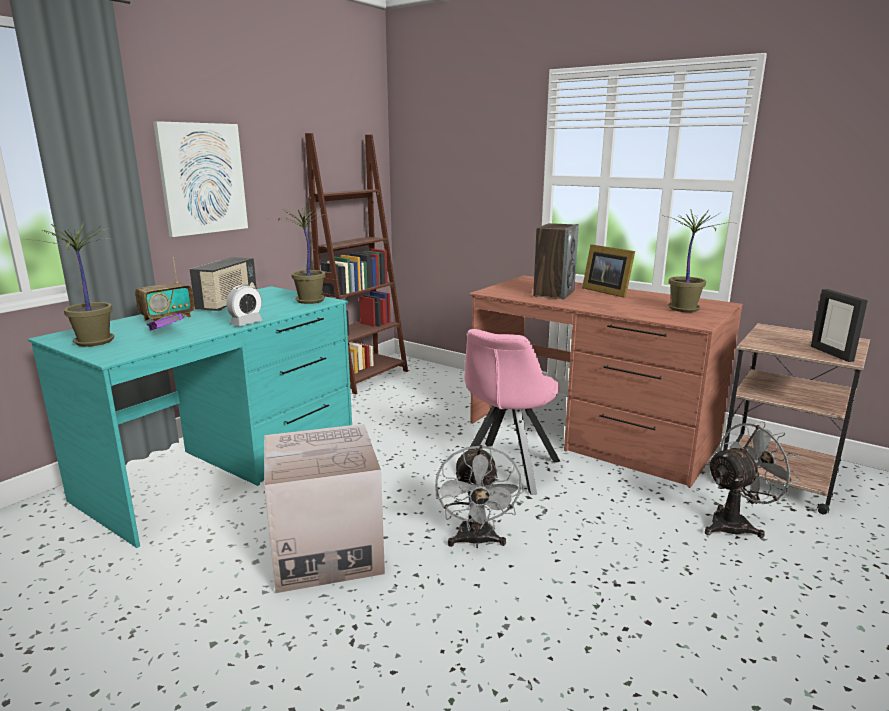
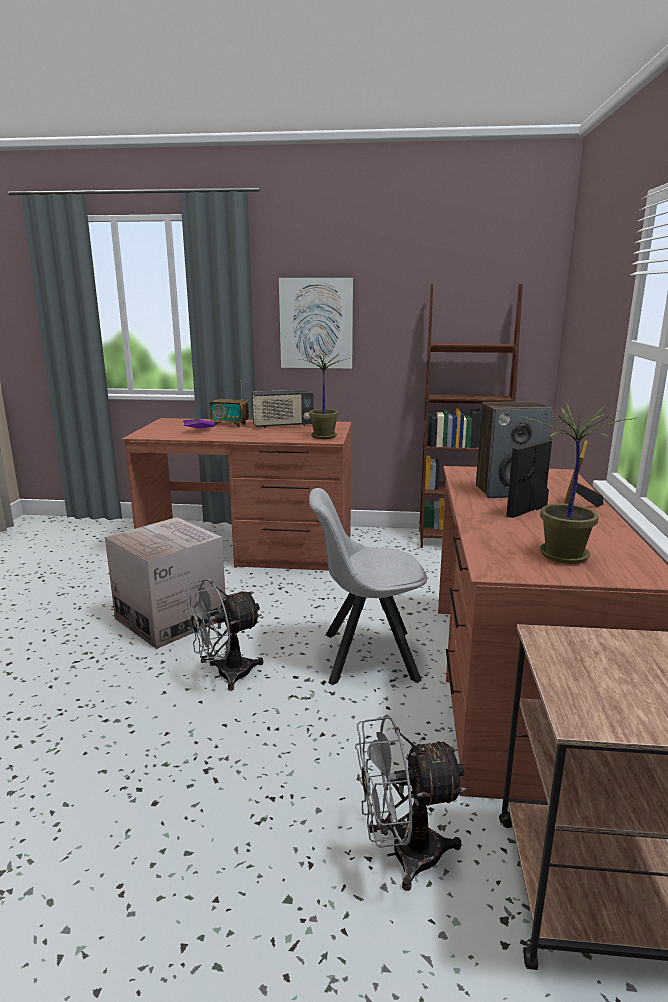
camera: 60 degrees right, 0 degrees up
potted plant [21,221,115,347] -> none
turquoise desk [28,286,352,548] -> brown desk [122,418,352,571]
alarm clock [227,285,263,326] -> none
pink chair [456,329,561,495] -> grey chair [309,488,427,685]
grey fan [705,421,801,538] -> grey fan turned 135 degrees clockwise [355,714,466,891]
picture frame [811,289,868,362] -> picture frame moved to [506,440,552,518]

